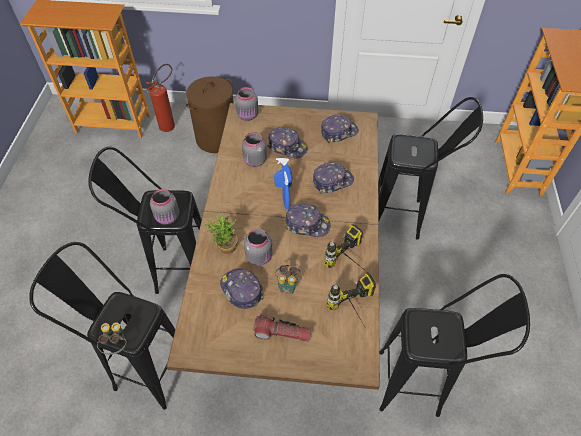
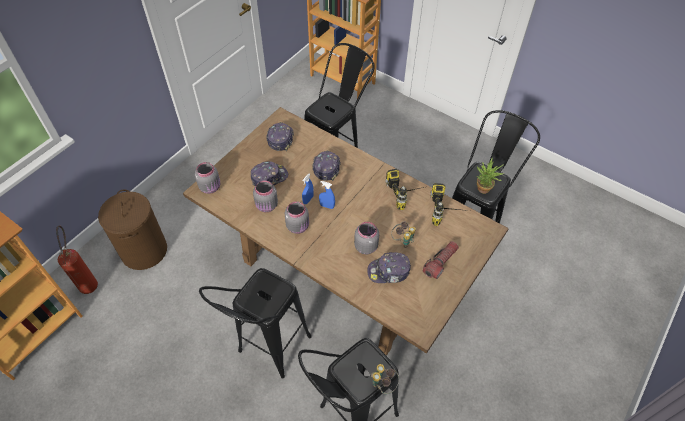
camera: 60 degrees left, 0 degrees up
grey jar [150,189,179,225] -> grey jar moved to [285,201,309,234]
potted plant [202,212,238,254] -> potted plant moved to [477,158,504,194]
cap [285,203,330,237] -> none

